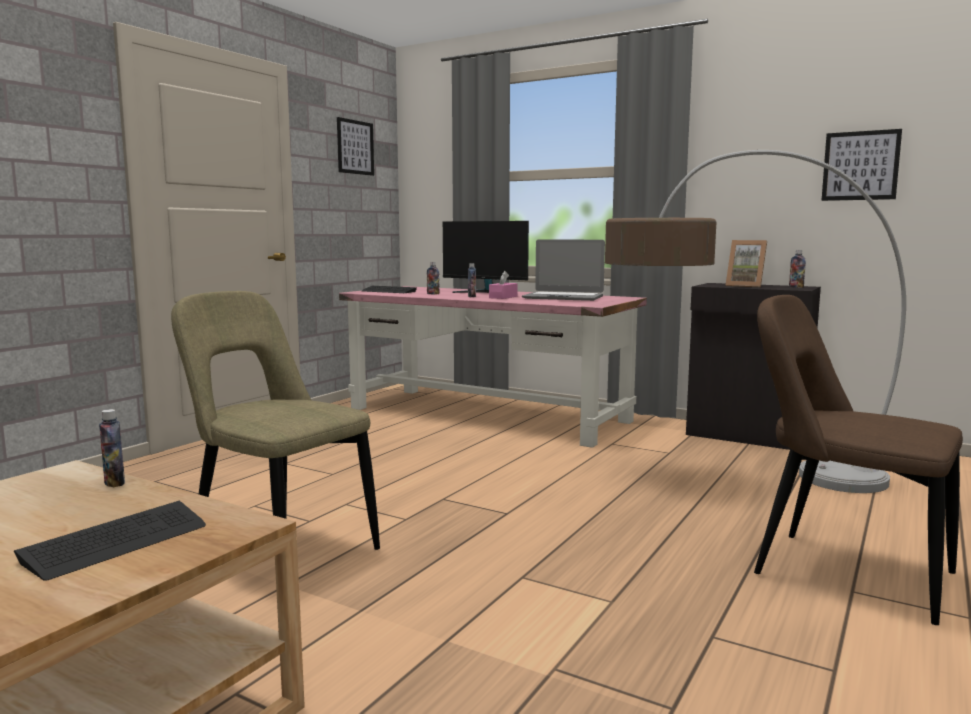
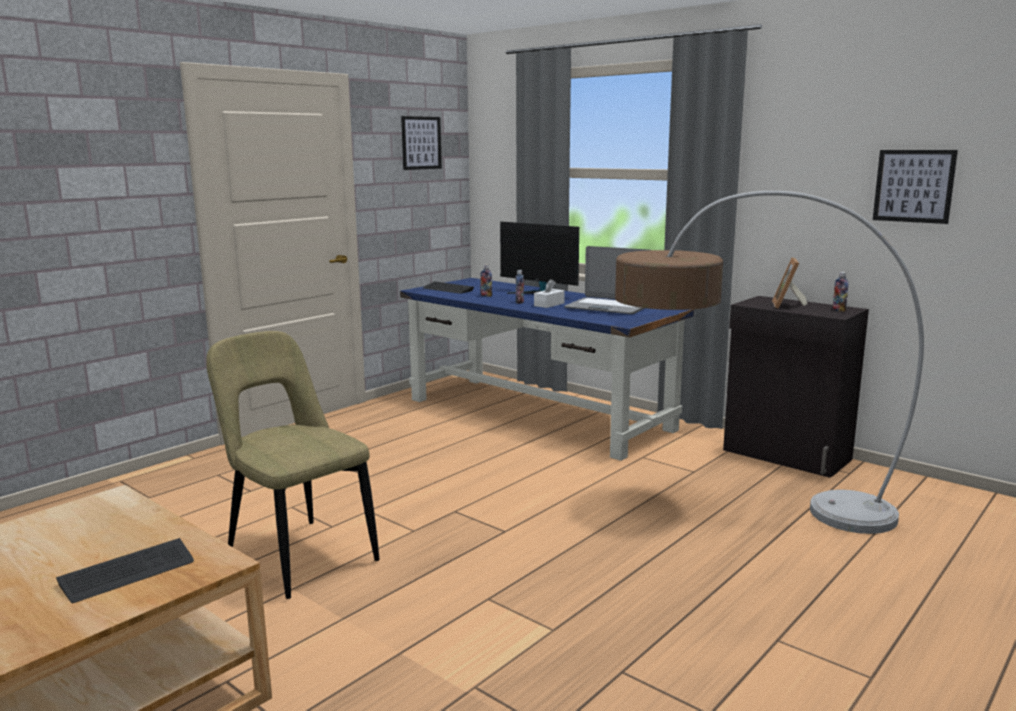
camera: 10 degrees right, 5 degrees up
bottle [99,409,125,487] -> none
pink desk [339,286,647,448] -> blue desk [400,278,694,461]
pink tissue box [489,271,518,299] -> white tissue box [534,279,565,308]
picture frame [726,240,767,287] -> picture frame turned 60 degrees clockwise [772,257,807,309]
brown chair [754,295,963,625] -> none

